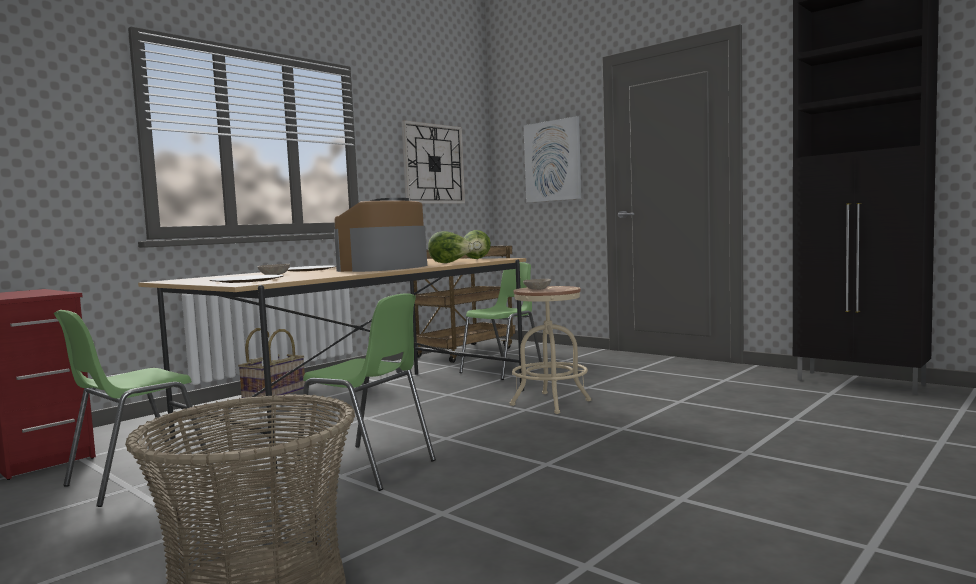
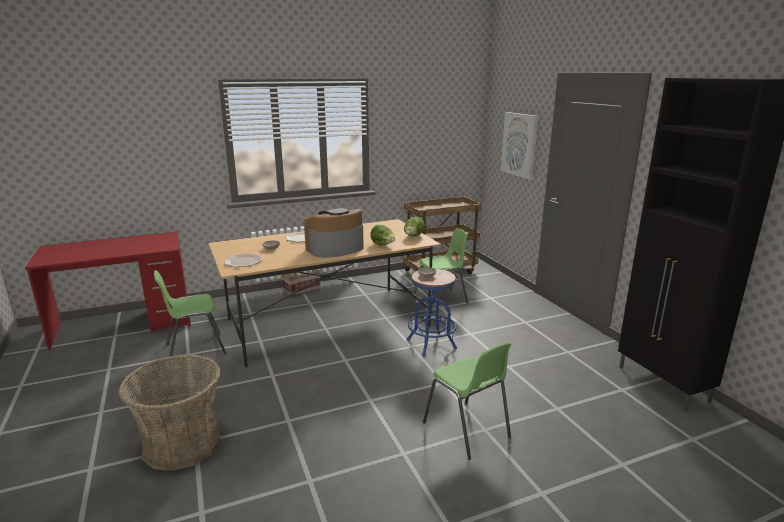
camera: 25 degrees right, 15 degrees up
green chair [294,293,436,491] -> green chair moved to [423,342,511,460]
wall clock [402,120,465,203] -> none
beige stool [510,286,591,414] -> blue stool [407,269,457,357]

